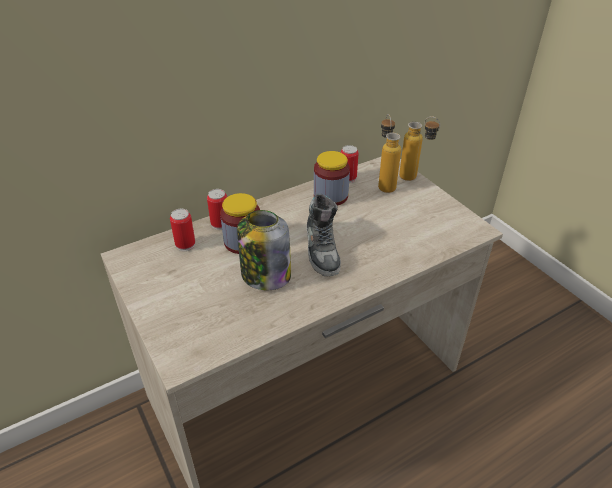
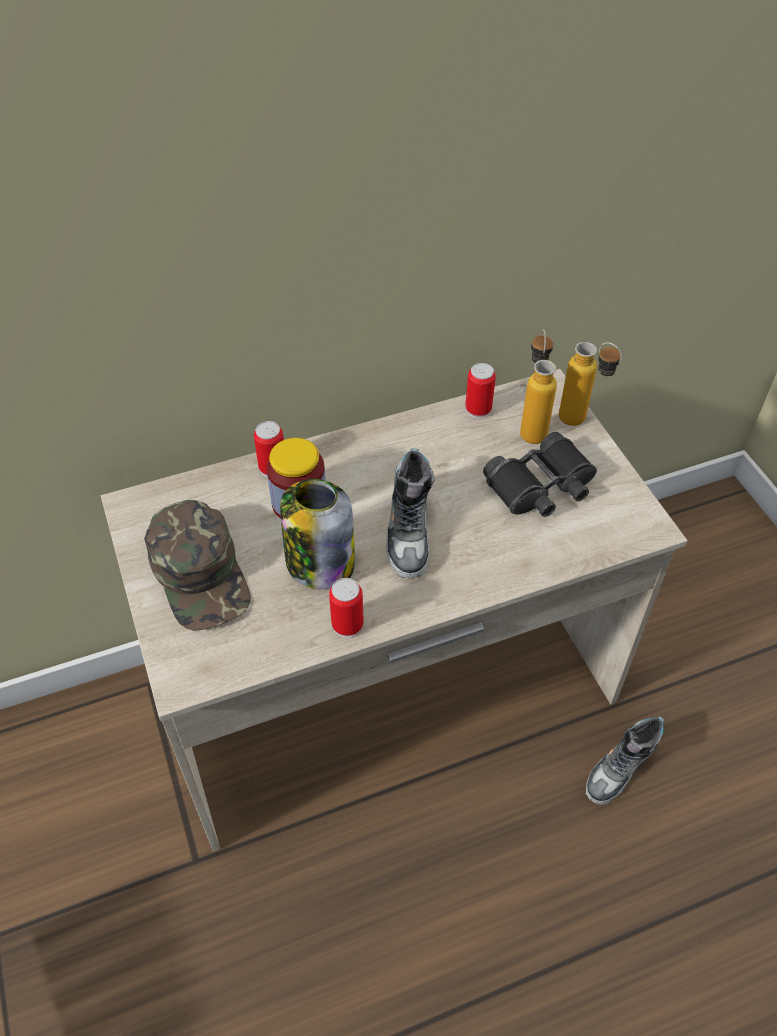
camera: 10 degrees right, 10 degrees up
can [170,209,195,251] -> can moved to [329,578,364,638]
jar [314,151,350,206] -> none
none -> green cap [144,500,251,631]
none -> black binoculars [483,432,597,517]
none -> shoe [585,716,665,805]

